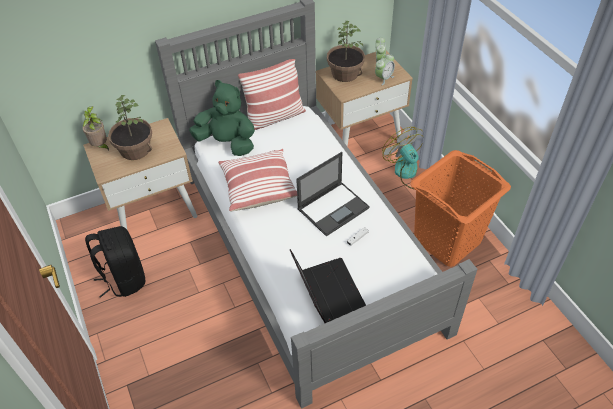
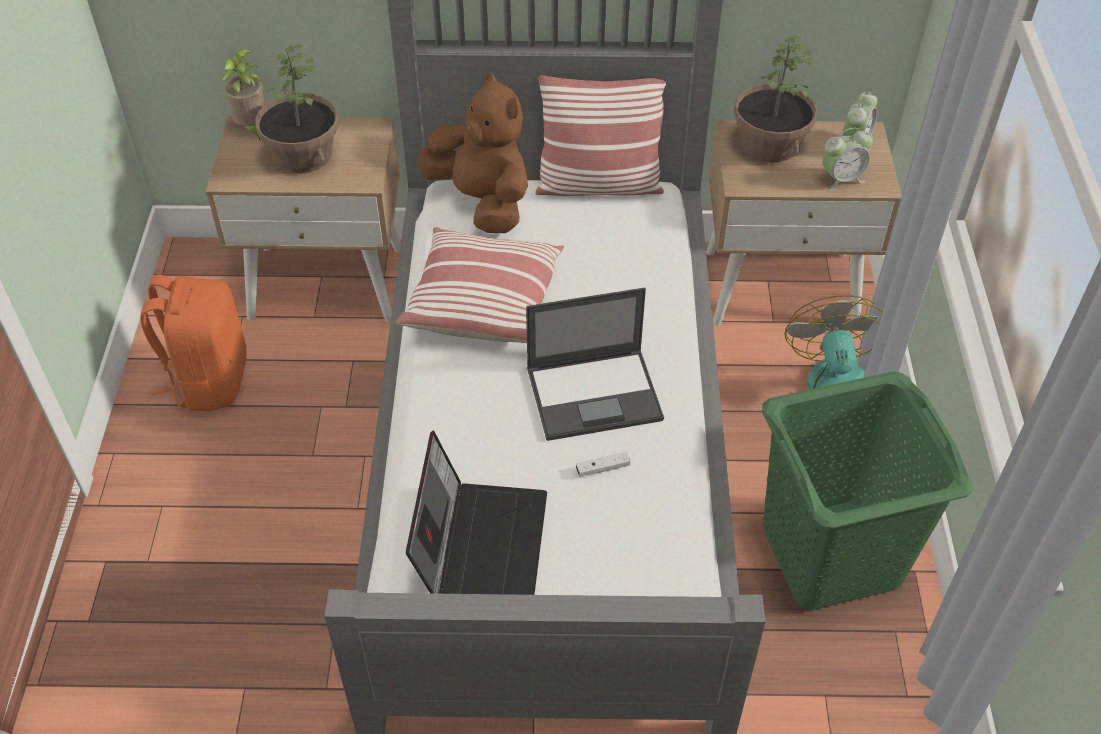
camera: 25 degrees right, 0 degrees up
black backpack [85,226,145,298] -> orange backpack [140,274,247,411]
green plush toy [189,80,255,156] -> brown plush toy [416,73,528,233]
orange laundry basket [410,150,511,267] -> green laundry basket [762,371,973,610]

